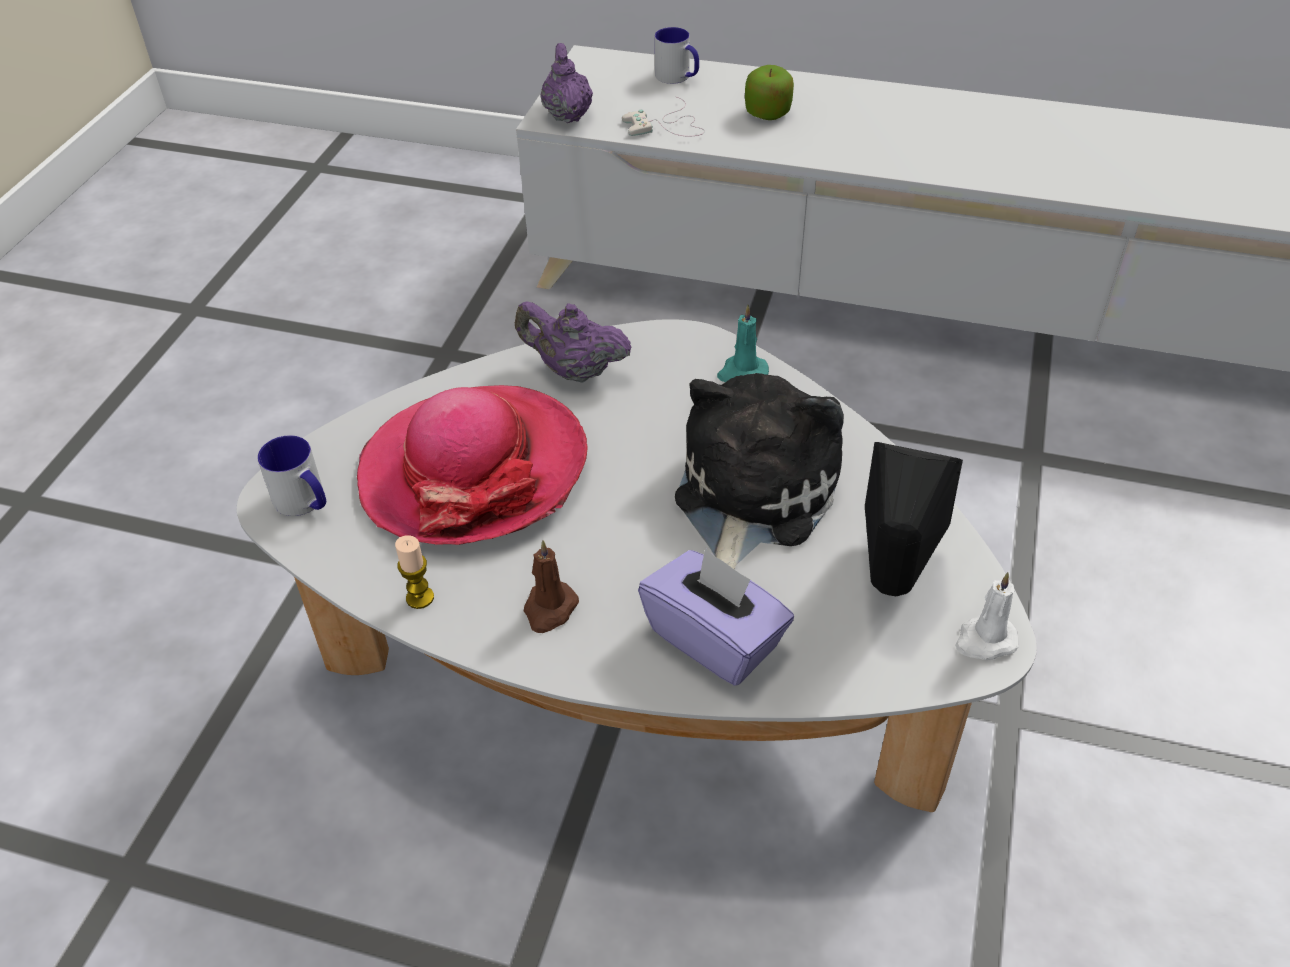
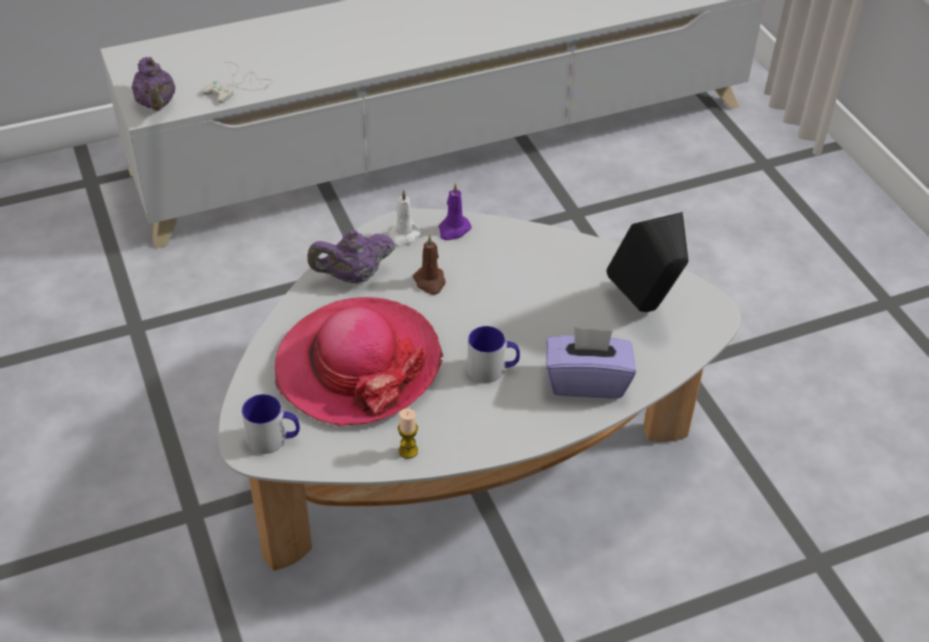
camera: 40 degrees left, 0 degrees up
brown candle [524,540,579,633] -> brown candle moved to [413,235,445,295]
purple teapot [541,43,593,123] -> purple teapot turned 150 degrees counterclockwise [131,57,175,111]
mug [654,27,699,84] -> mug moved to [467,326,520,383]
plush toy [675,373,844,569] -> none
turquoise candle [717,305,769,382] -> purple candle [439,183,472,240]
apple [745,65,794,120] -> none
white candle [955,572,1018,660] -> white candle moved to [388,189,422,247]

